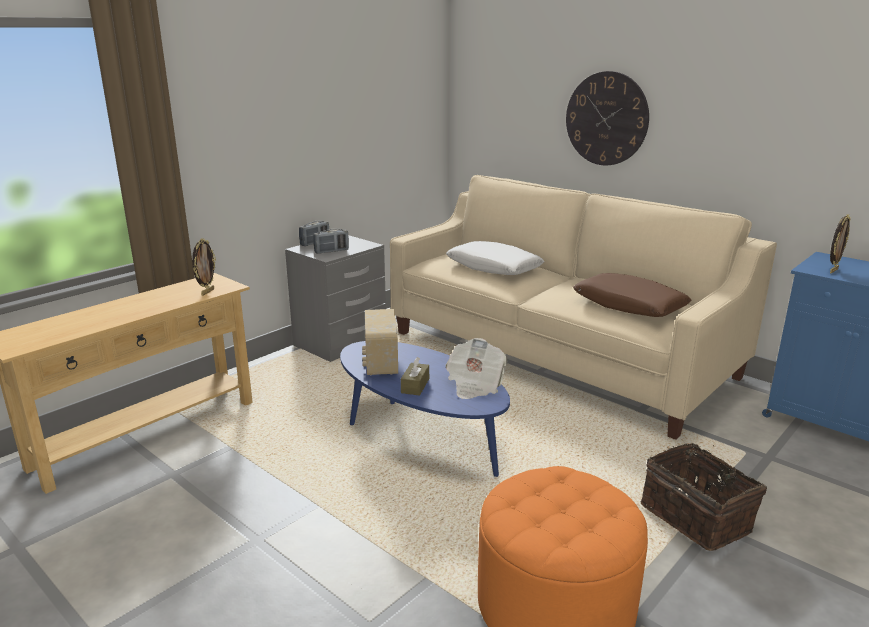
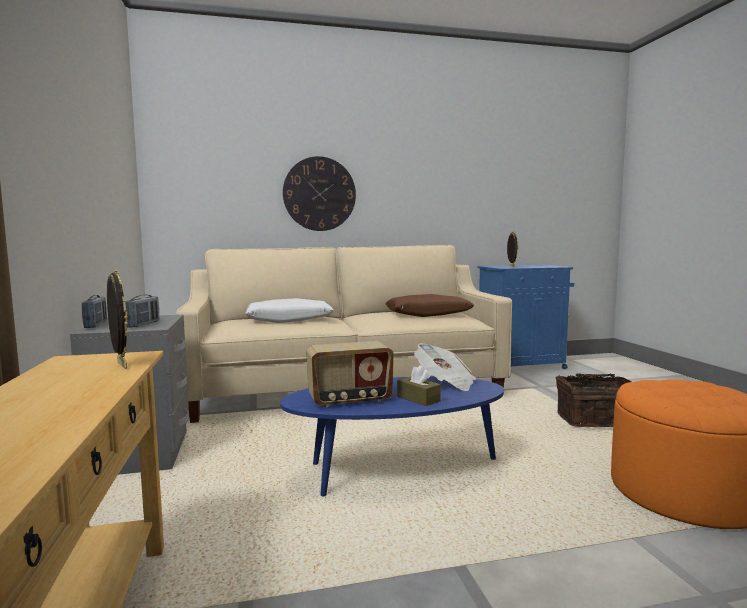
camera: 55 degrees left, 15 degrees down
radio [362,309,398,375] -> radio turned 45 degrees counterclockwise [306,341,394,408]

